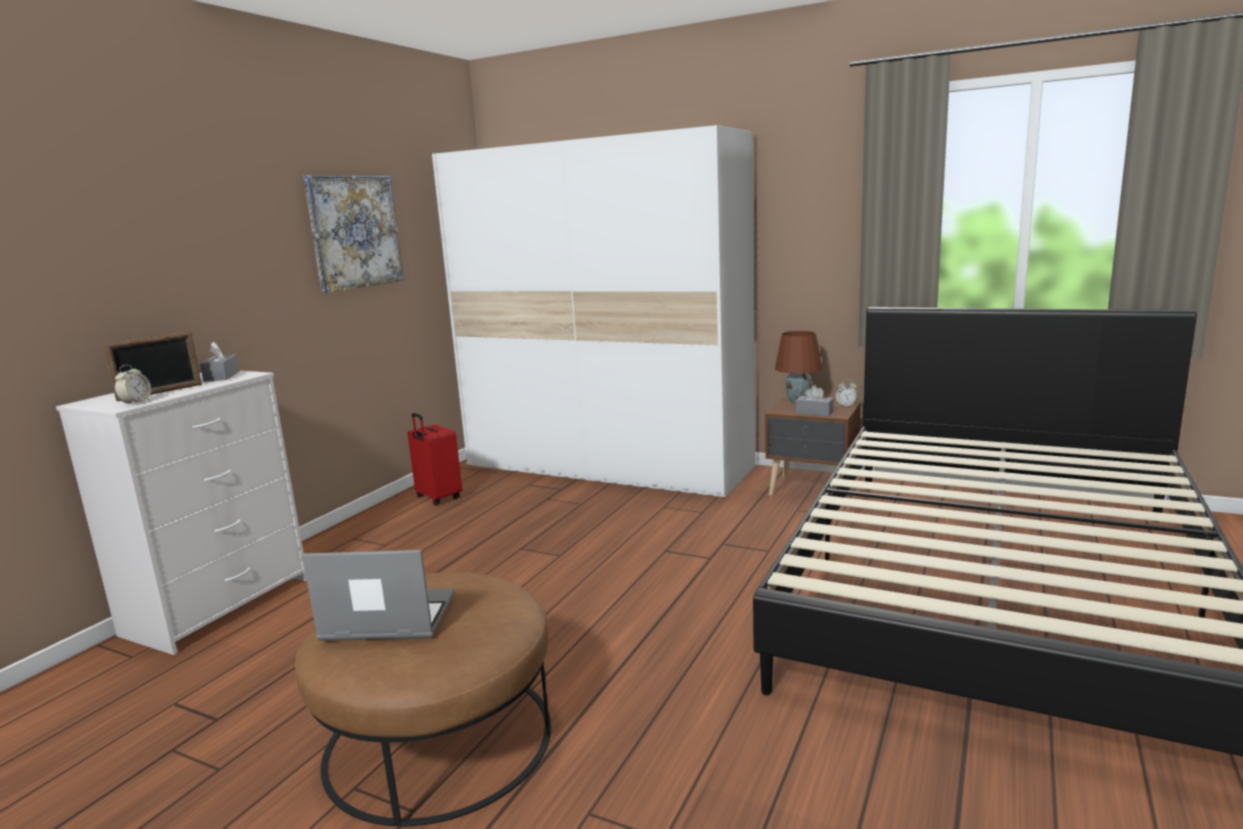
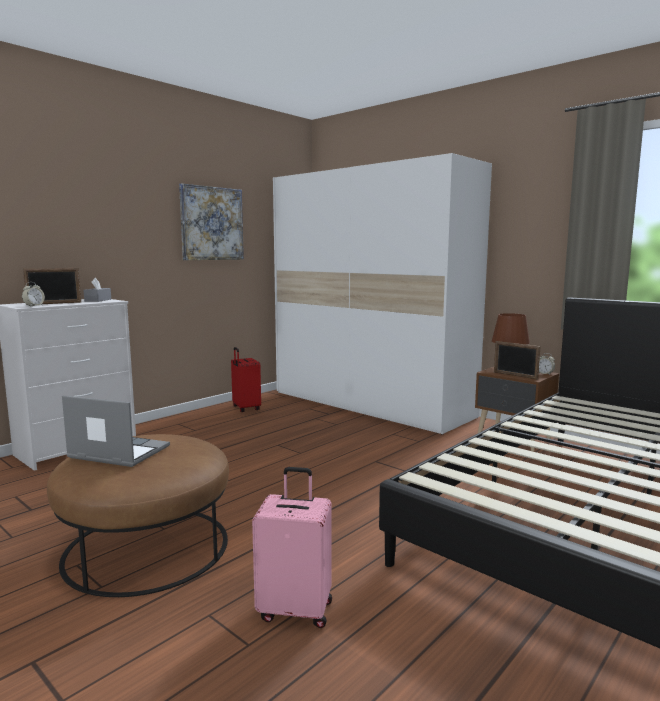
camera: 15 degrees right, 5 degrees down
grey tissue box [796,385,834,417] -> picture frame [494,341,541,380]
none -> pink suitcase [252,467,332,628]

